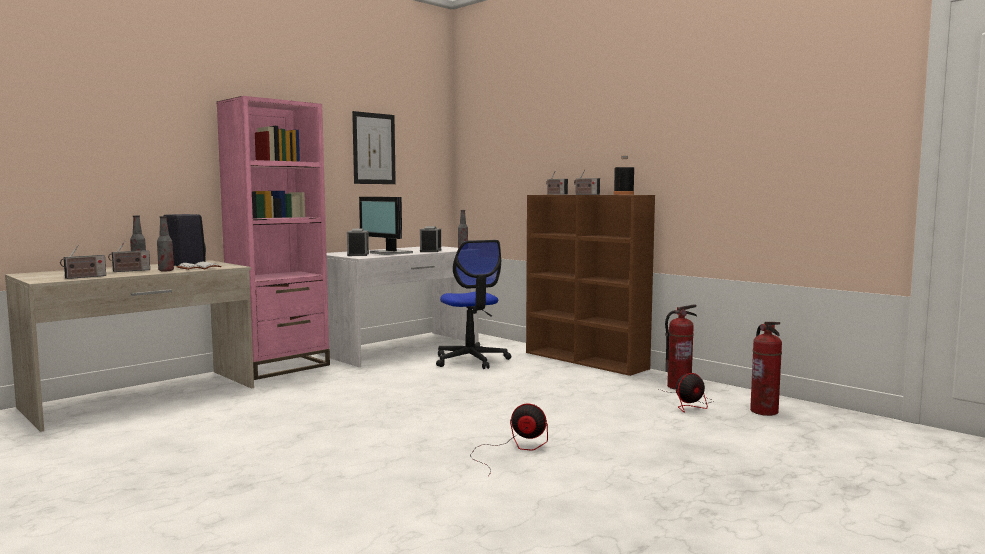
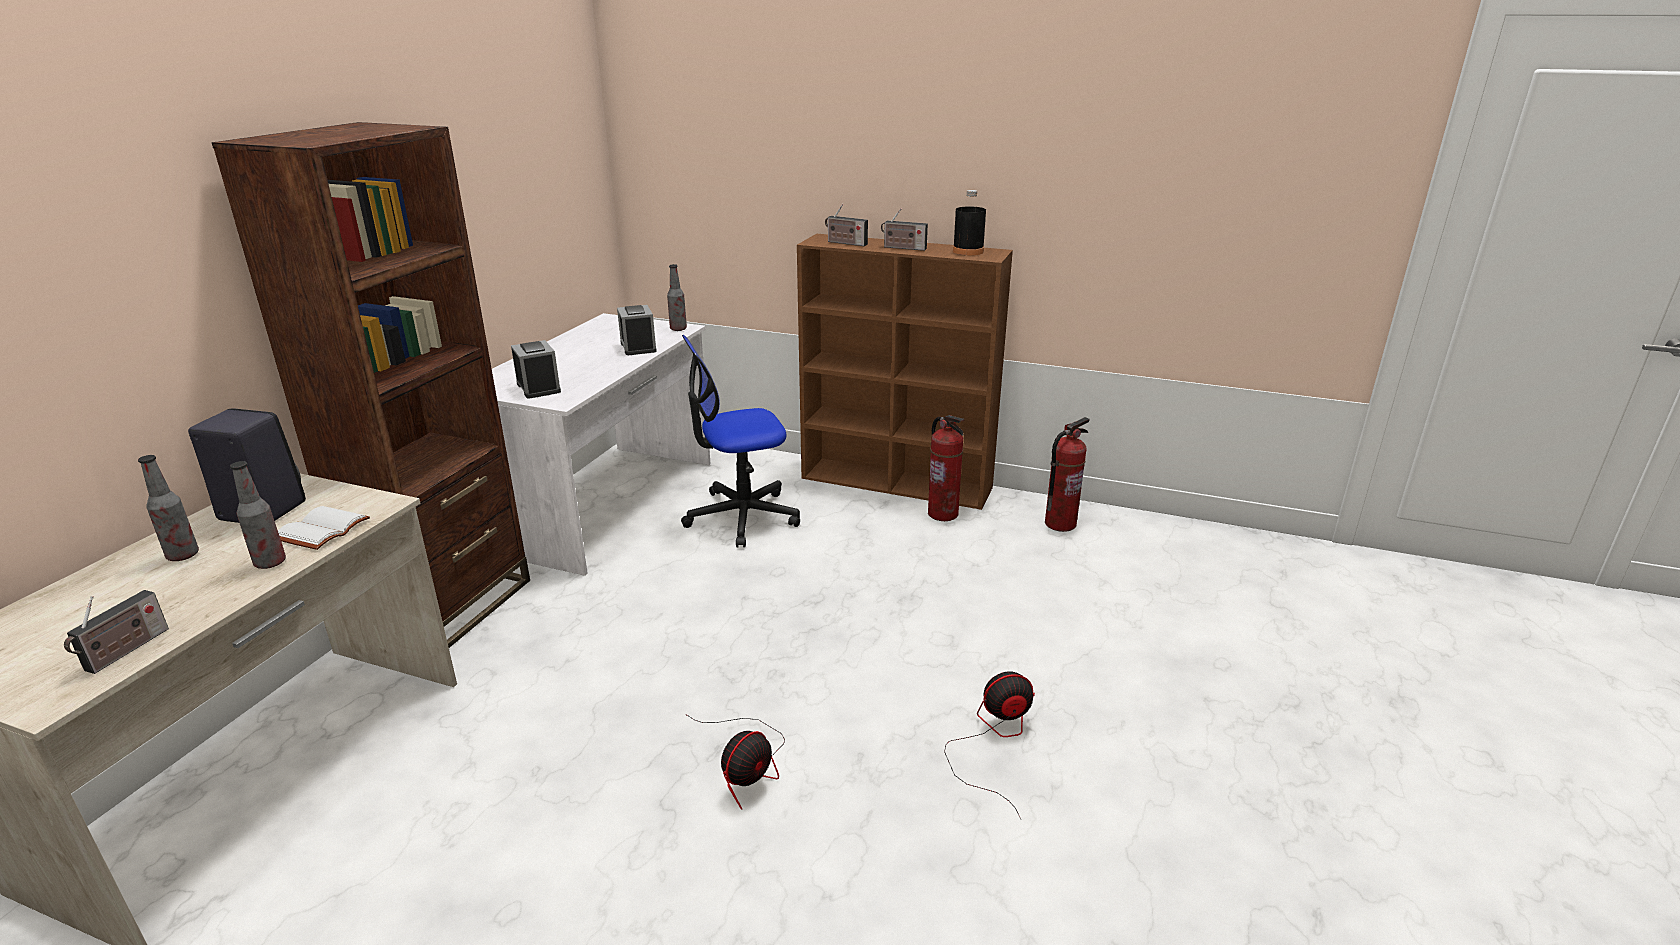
camera: 25 degrees left, 20 degrees up
radio [108,241,150,272] -> none
pink bookcase [217,96,330,380] -> brown bookcase [211,122,530,648]
picture [352,111,396,184] -> none
monitor [359,197,413,255] -> none
office chair [436,240,511,369] -> office chair turned 120 degrees clockwise [681,335,800,547]
fan [659,373,714,413] -> fan moved to [685,714,785,810]
fire extinguisher [750,322,782,416] -> fire extinguisher moved to [928,415,964,521]

